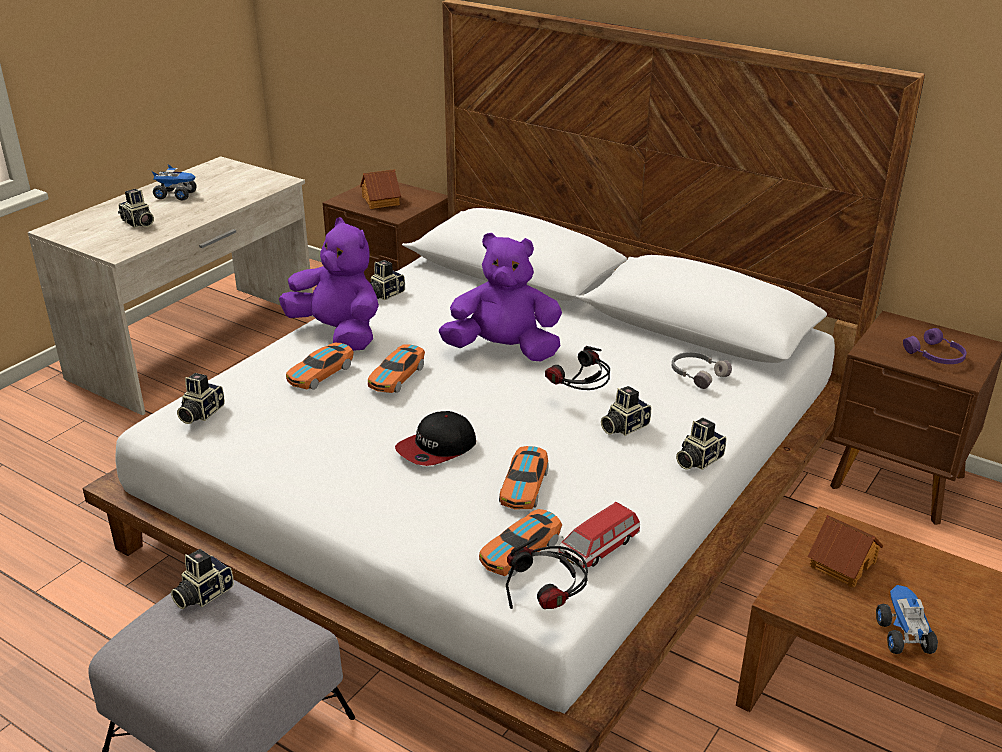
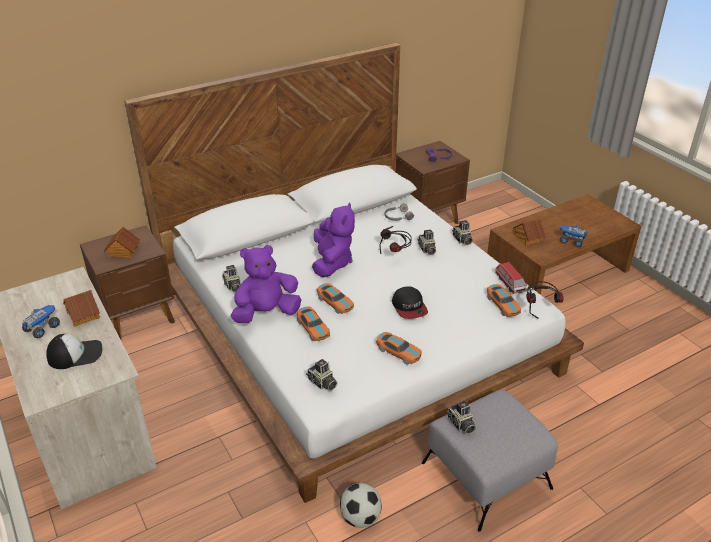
camera: 65 degrees left, 5 degrees up
camera [118,189,154,228] -> cap [46,334,102,369]
purple plush toy [439,233,562,361] -> purple plush toy turned 150 degrees clockwise [312,202,355,278]
toy car [499,446,549,509] -> toy car moved to [376,332,422,365]
none -> toy house [63,290,100,327]
none -> football [340,483,382,528]

